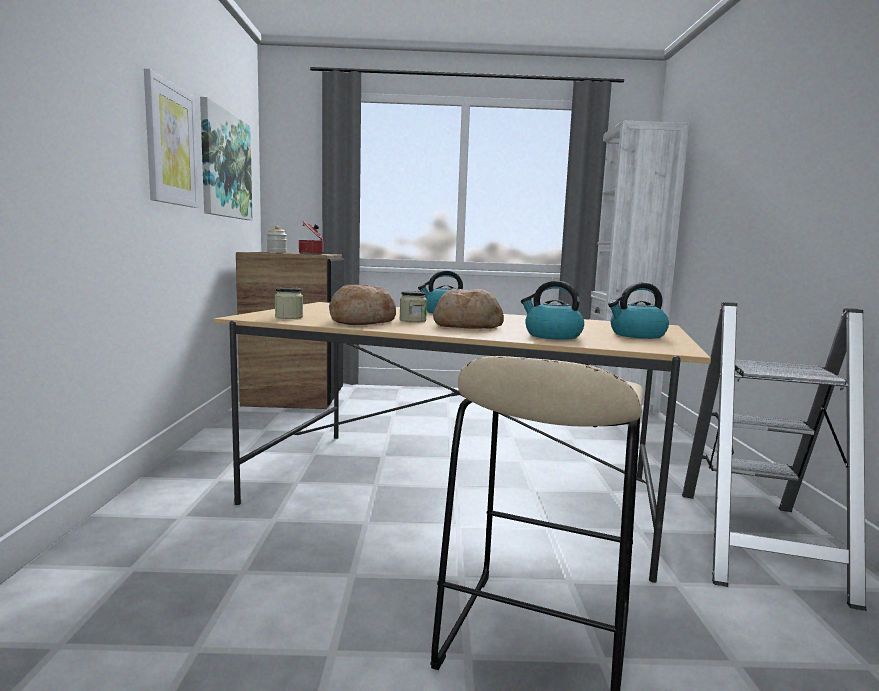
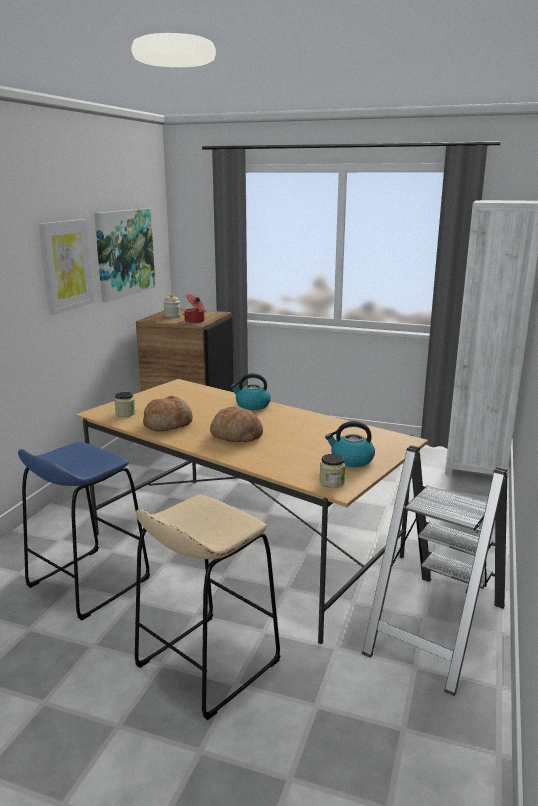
camera: 20 degrees right, 10 degrees up
jar [399,291,427,322] -> jar moved to [320,454,345,488]
kettle [521,281,584,340] -> none
none -> blue stool [18,442,150,620]

